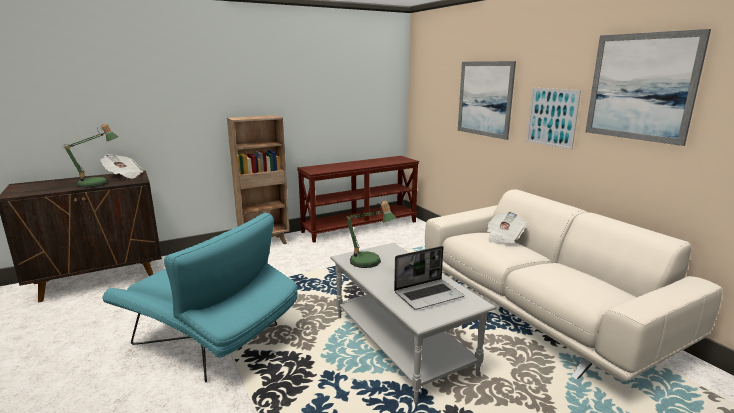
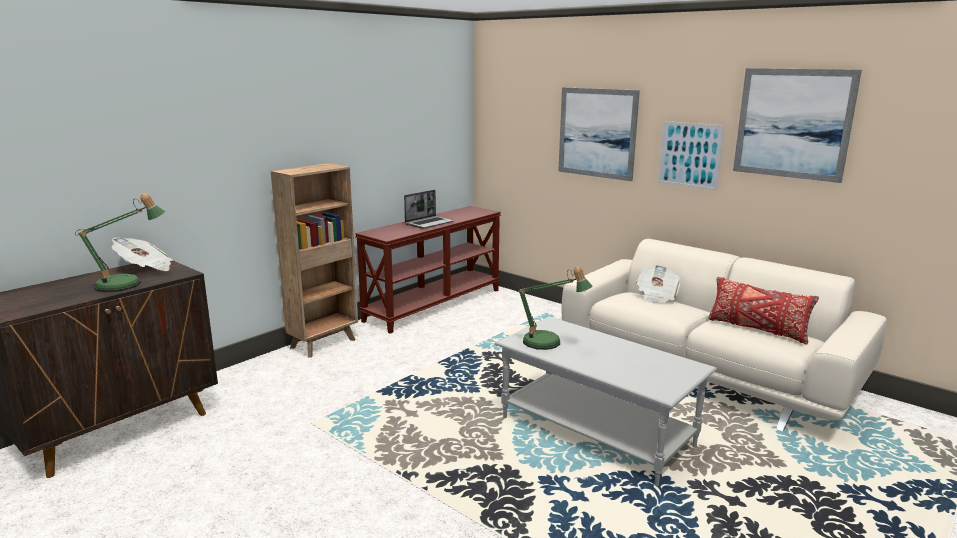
camera: 20 degrees left, 0 degrees up
turquoise armchair [102,213,298,382] -> none
laptop [394,246,464,310] -> laptop moved to [404,190,454,229]
none -> red pillow [709,277,819,345]

